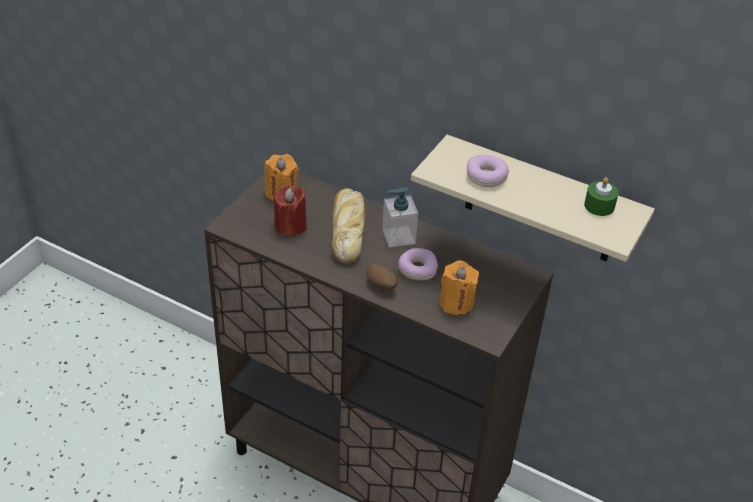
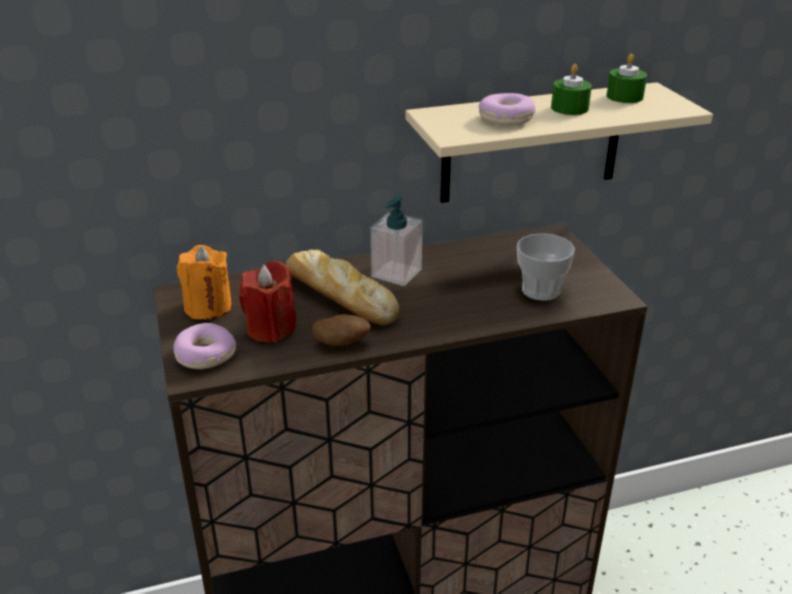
camera: 45 degrees left, 10 degrees down
potato [367,264,398,289] -> potato moved to [312,314,370,346]
donut [398,248,438,280] -> donut moved to [173,323,236,369]
orange candle [439,260,479,315] -> cup [517,233,575,301]
none -> green candle [551,64,592,115]

